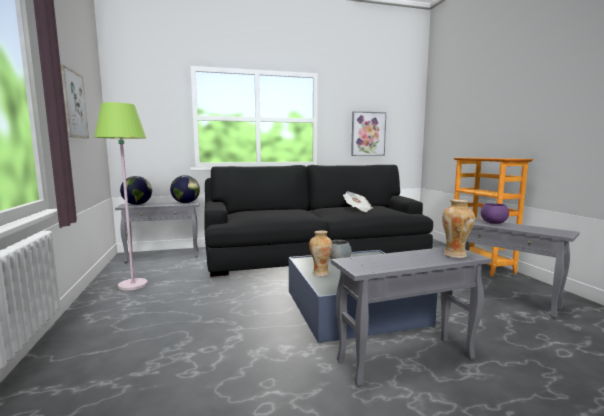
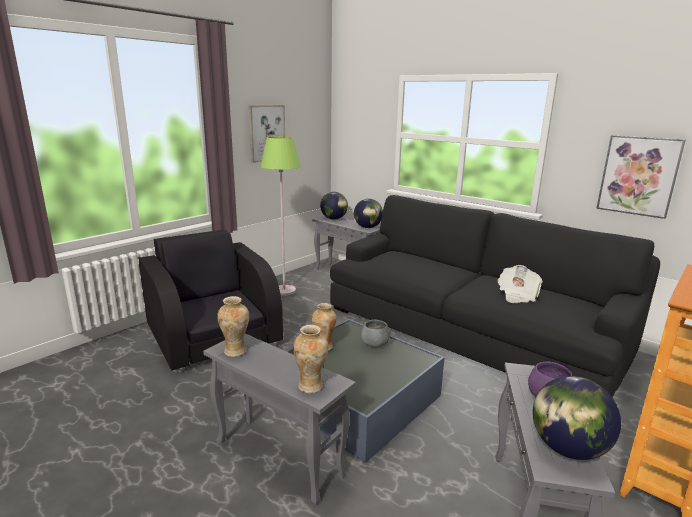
camera: 55 degrees right, 10 degrees up
none -> black armchair [139,230,283,373]
none -> vase [217,296,249,357]
none -> globe [533,376,621,460]

